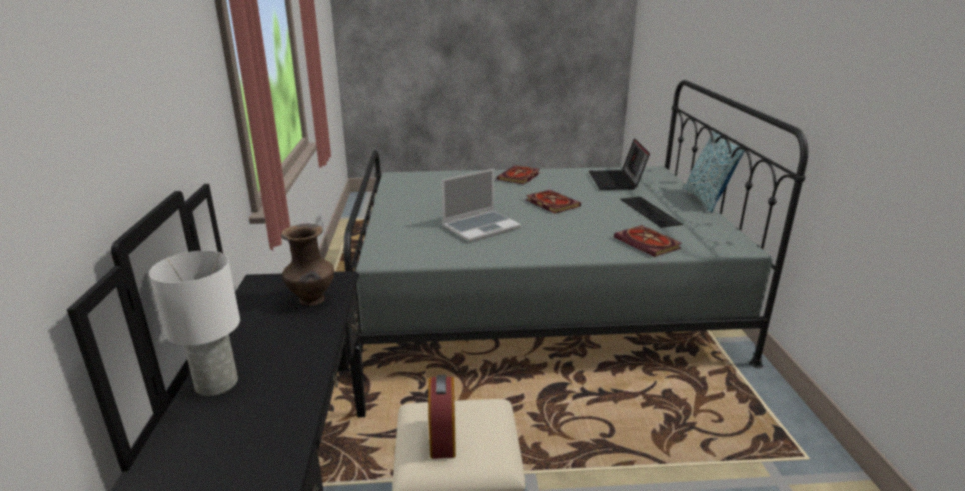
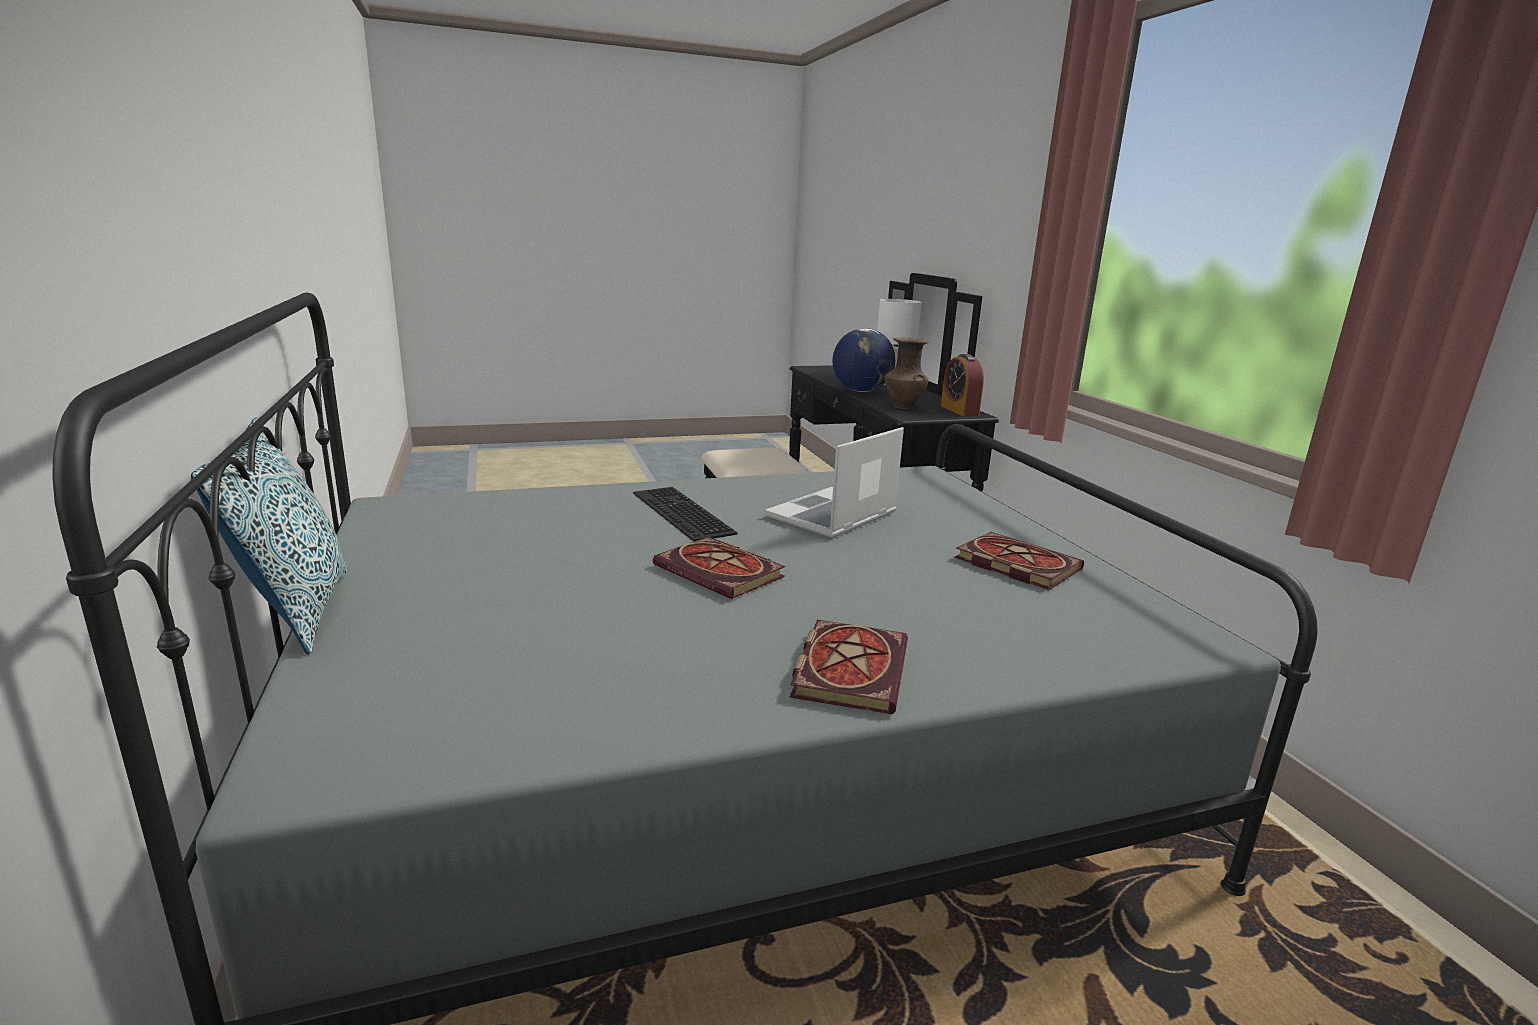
camera: 165 degrees right, 5 degrees down
alarm clock [428,375,456,459] -> alarm clock moved to [941,354,984,416]
laptop [589,138,650,190] -> none
book [614,225,682,257] -> book moved to [955,532,1084,590]
keyboard [620,196,683,228] -> keyboard moved to [633,487,738,542]
none -> globe [833,328,895,392]

